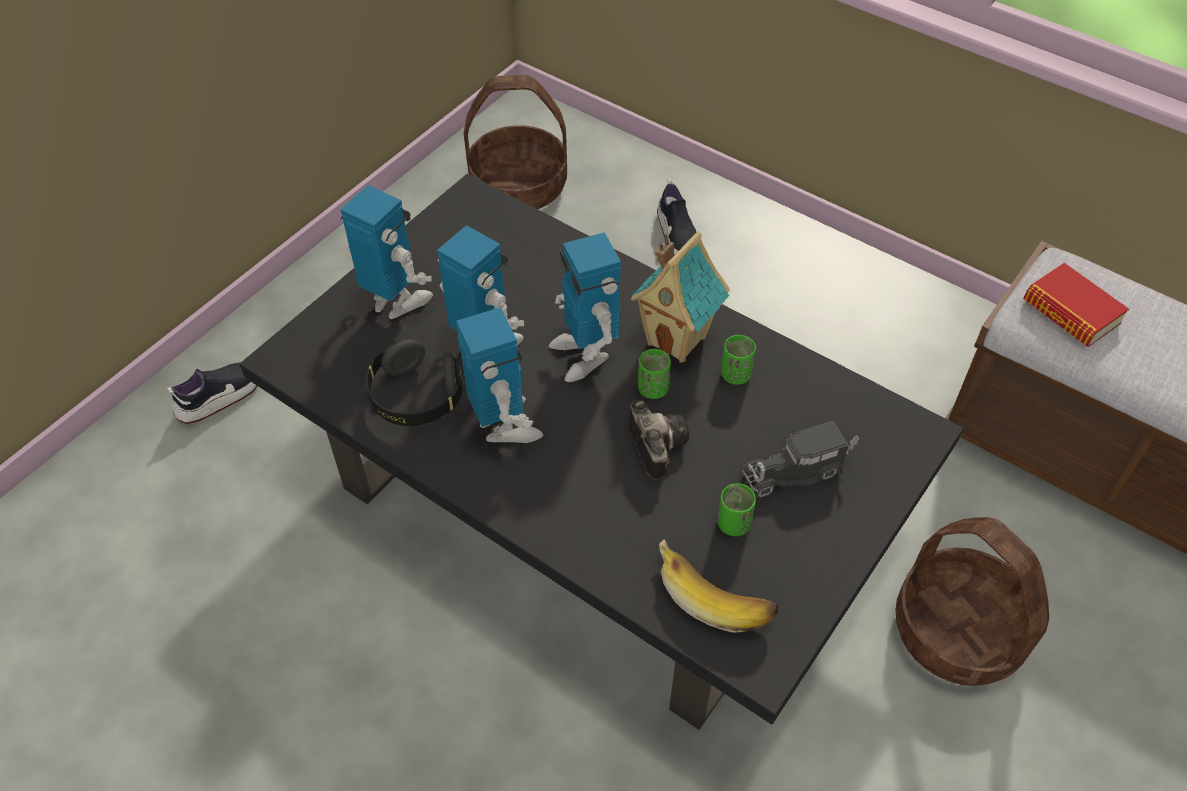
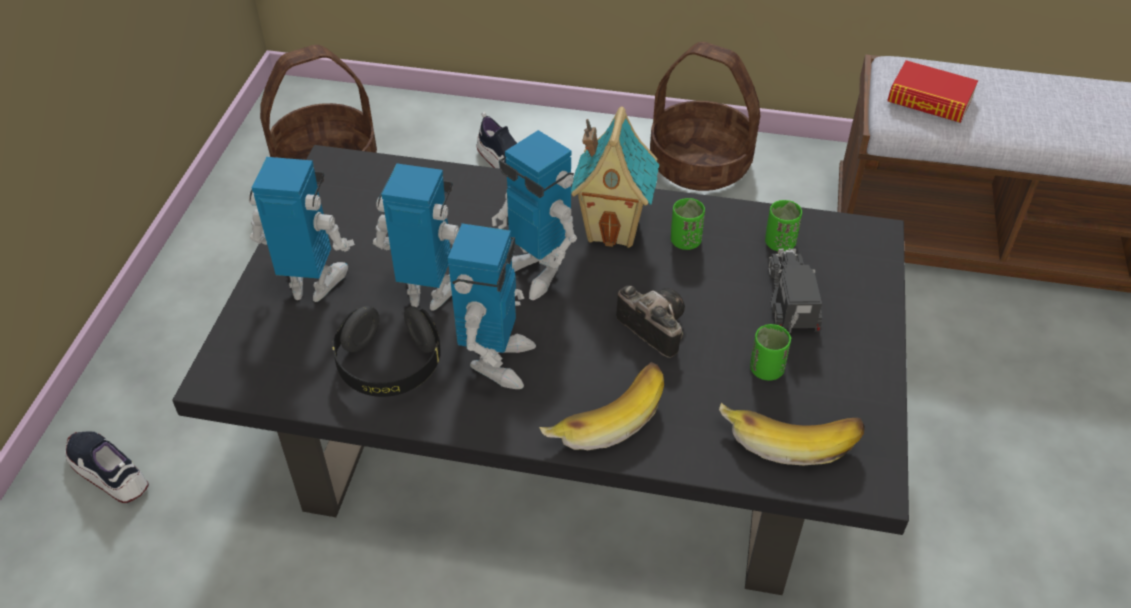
camera: 25 degrees left, 5 degrees down
shoe [167,362,257,424] -> shoe turned 75 degrees counterclockwise [65,431,149,503]
toy robot [456,307,543,443] -> toy robot turned 60 degrees clockwise [448,223,536,389]
green cup [638,349,671,399] -> green cup moved to [765,200,802,251]
toy truck [742,420,859,498] -> toy truck turned 135 degrees clockwise [768,248,822,333]
basket [895,517,1049,686] -> basket moved to [650,42,760,191]
none -> banana [539,362,664,450]

